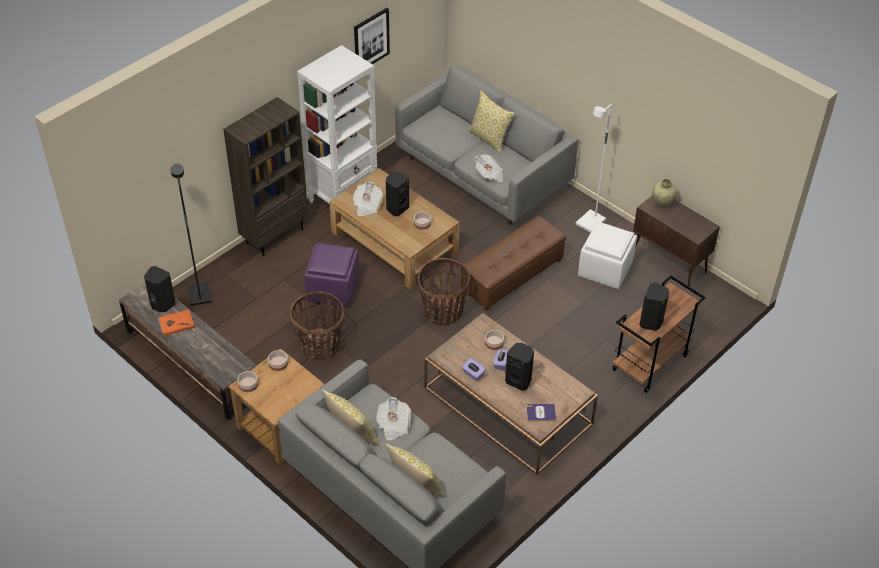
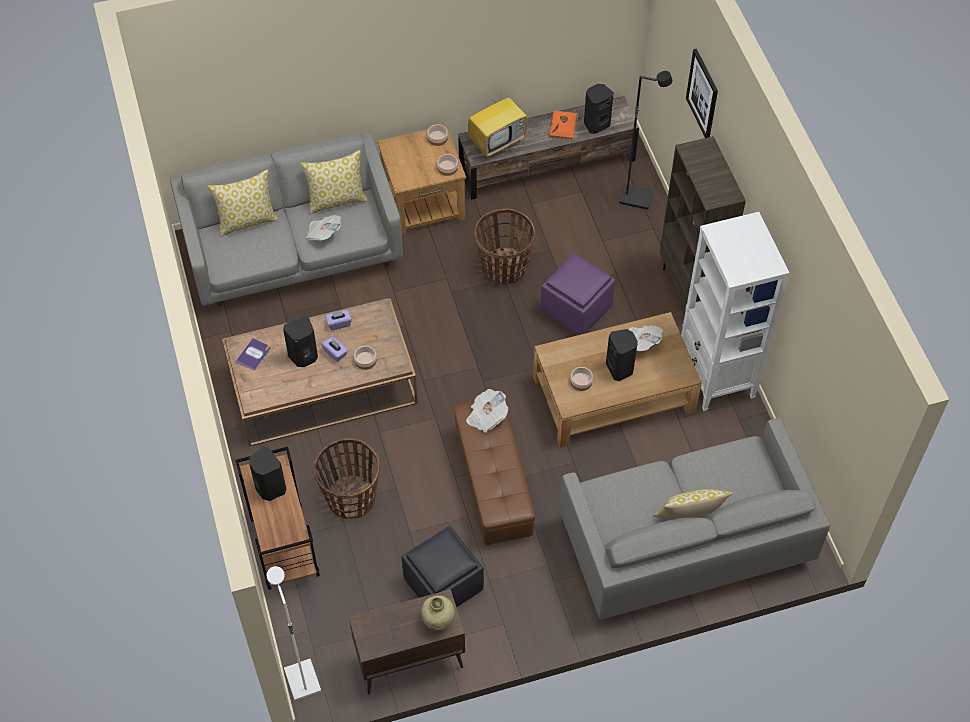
camera: 120 degrees right, 10 degrees up
picture [354,8,390,64] -> picture moved to [686,49,718,138]
basket [417,258,470,325] -> basket moved to [314,438,380,519]
newspaper [475,154,503,182] -> newspaper moved to [466,389,508,433]
white floor lamp [576,104,612,233] -> white floor lamp moved to [267,566,321,701]
white ottoman [578,222,637,289] -> black ottoman [402,526,484,607]
none -> television [468,94,527,157]

